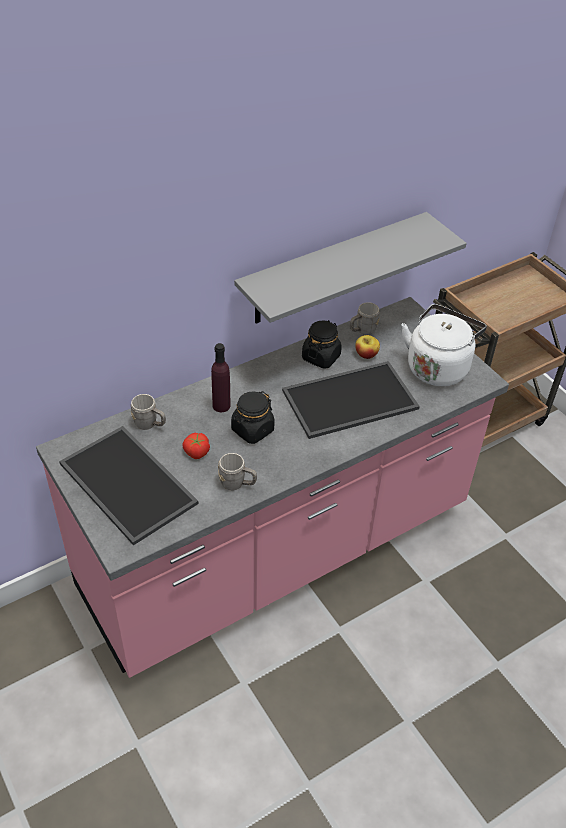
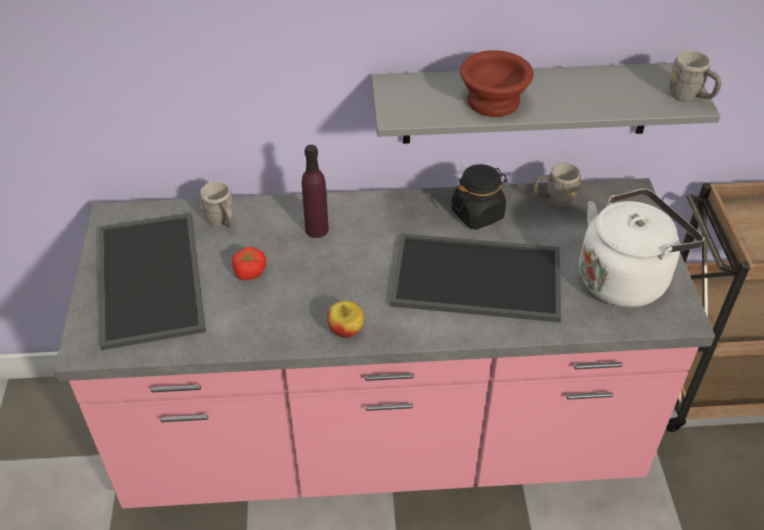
camera: 30 degrees right, 0 degrees up
grey mug [218,453,257,491] -> grey mug moved to [669,50,722,102]
black jar [231,391,275,444] -> none
apple [355,335,380,359] -> apple moved to [327,301,364,338]
none -> brown bowl [460,50,534,117]

